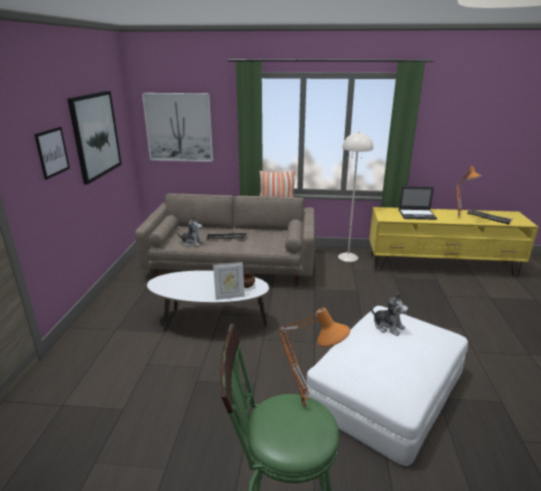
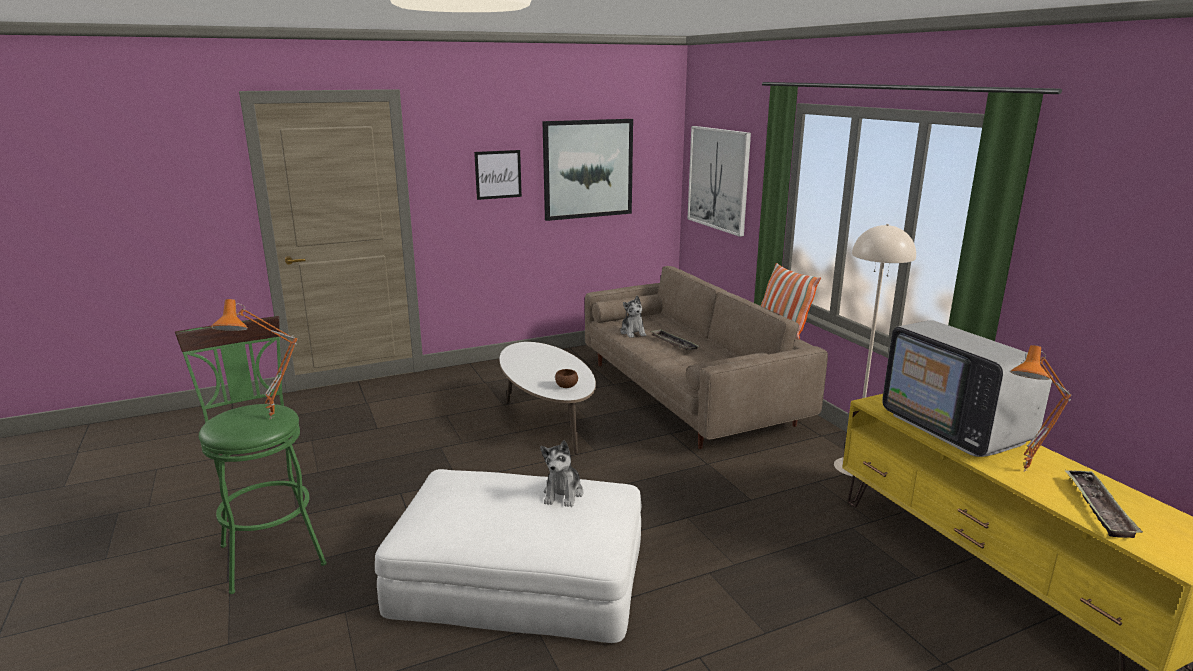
camera: 60 degrees right, 5 degrees down
picture frame [213,262,245,300] -> none
laptop [399,187,437,220] -> television [882,321,1052,457]

